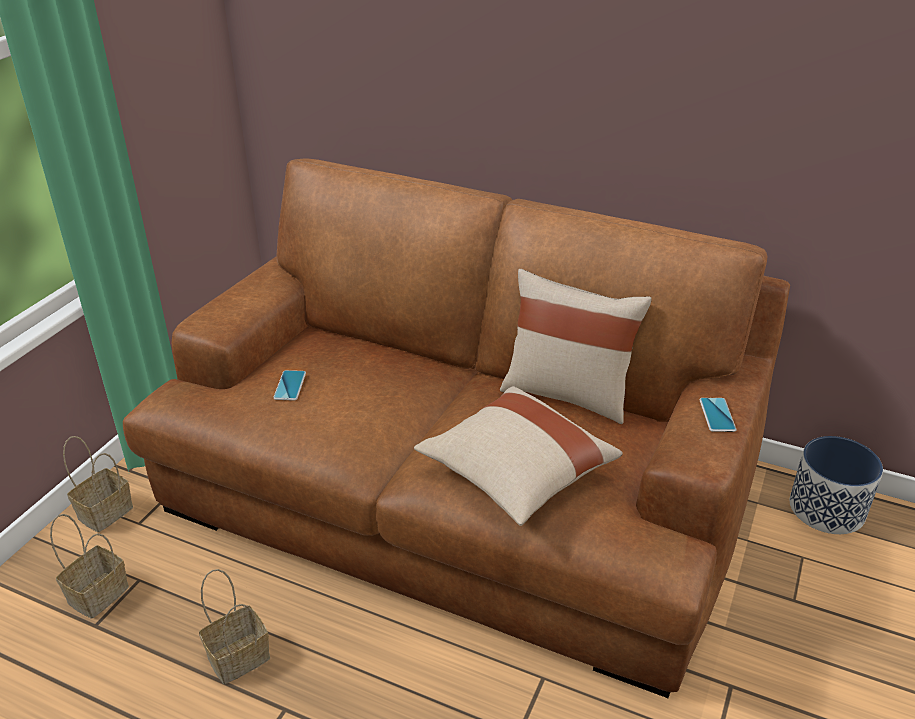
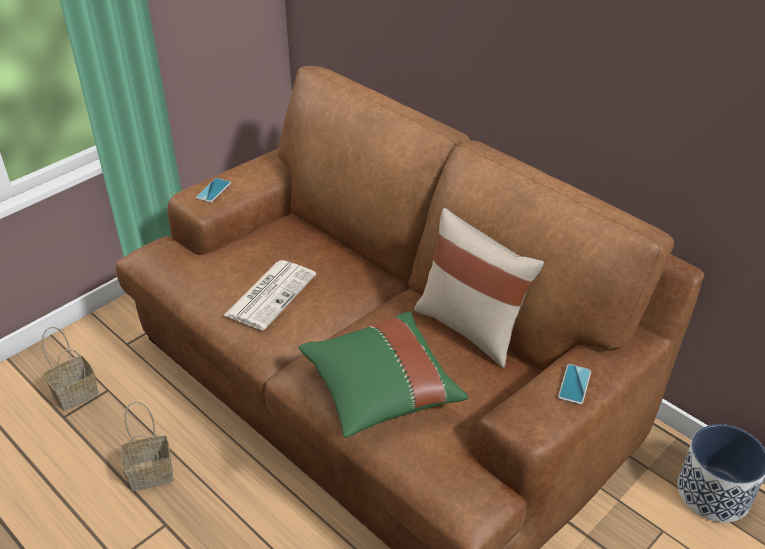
camera: 20 degrees right, 5 degrees up
basket [63,436,133,532] -> none
phone [273,370,306,401] -> phone moved to [196,178,231,202]
beige pillow [414,386,623,526] -> green pillow [299,311,468,438]
none -> newspaper [224,260,316,330]

